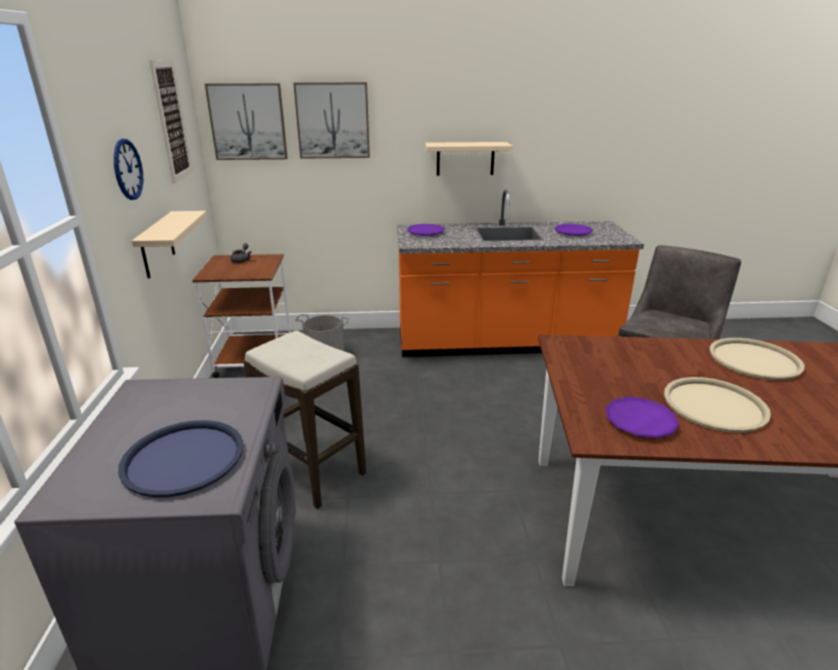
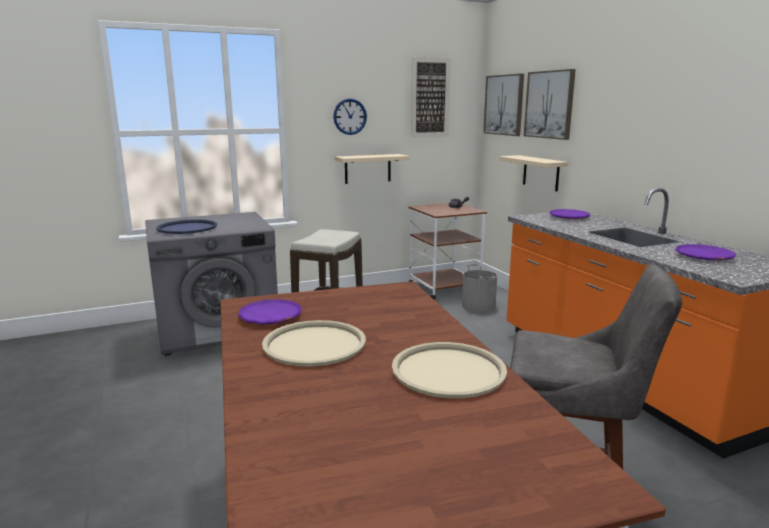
camera: 70 degrees right, 10 degrees down
beige shelf [425,142,513,176] -> beige shelf moved to [499,155,568,191]

